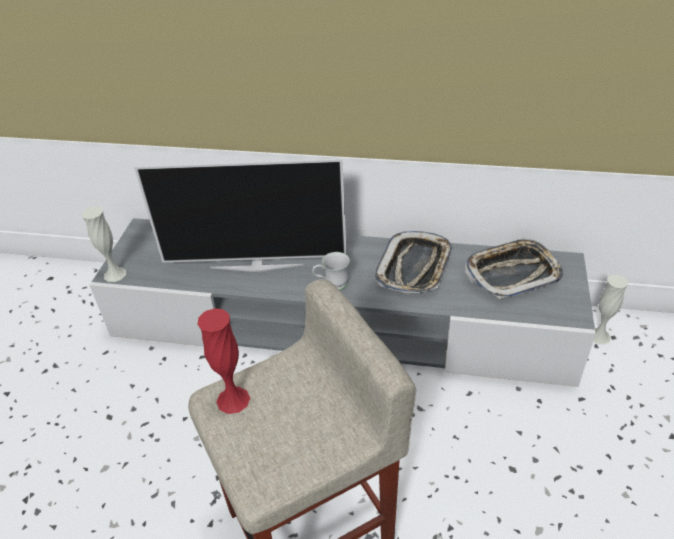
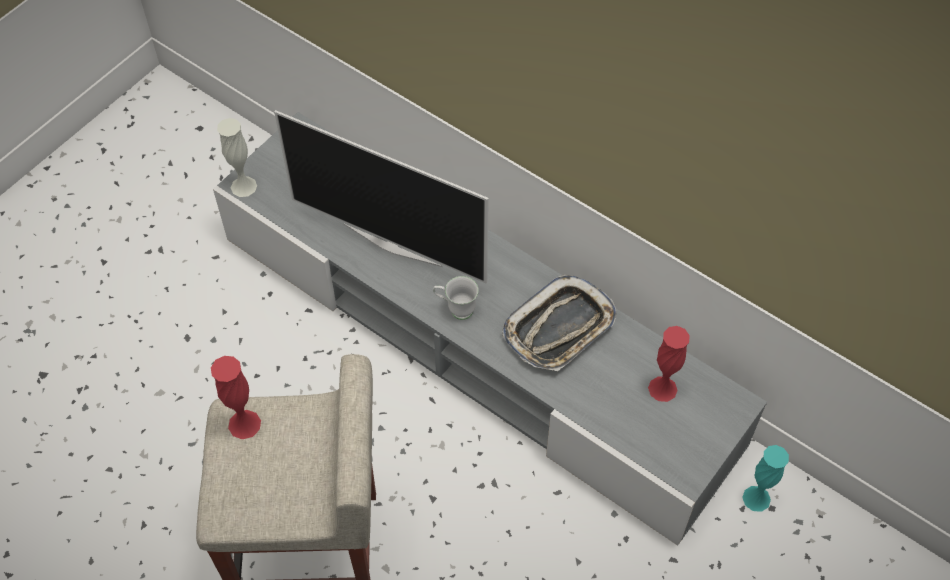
camera: 25 degrees right, 15 degrees up
tray [465,237,564,299] -> red vase [648,326,690,402]
white vase [593,275,628,344] -> turquoise vase [742,445,789,512]

